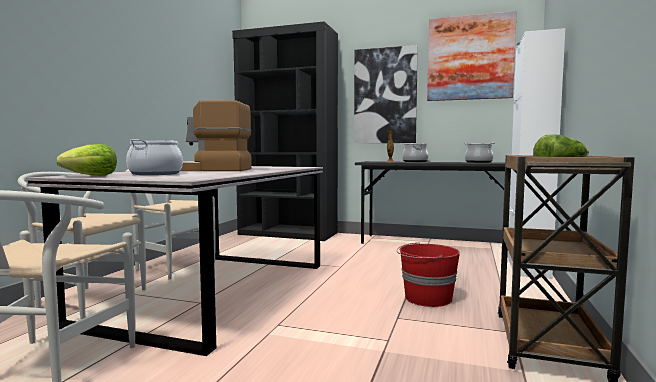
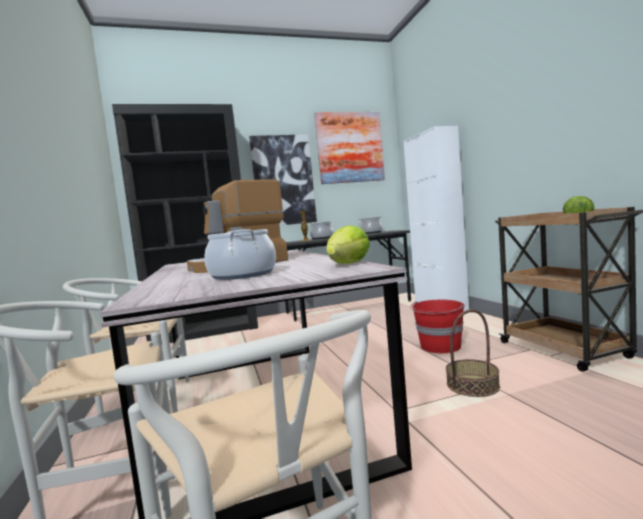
camera: 35 degrees left, 0 degrees up
lettuce [56,144,117,176] -> lettuce moved to [326,225,370,264]
none -> basket [446,309,500,397]

